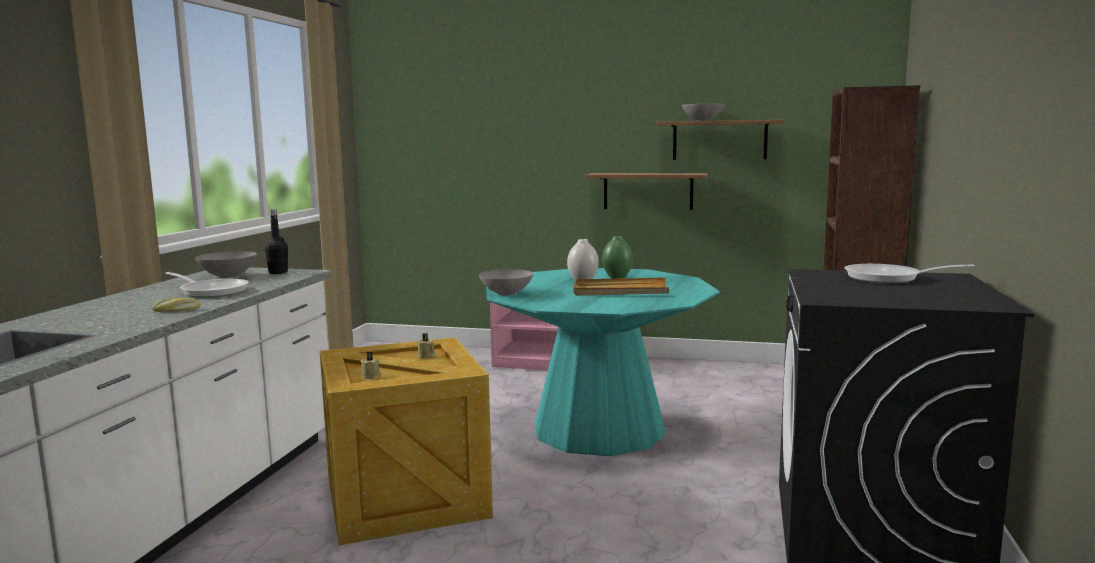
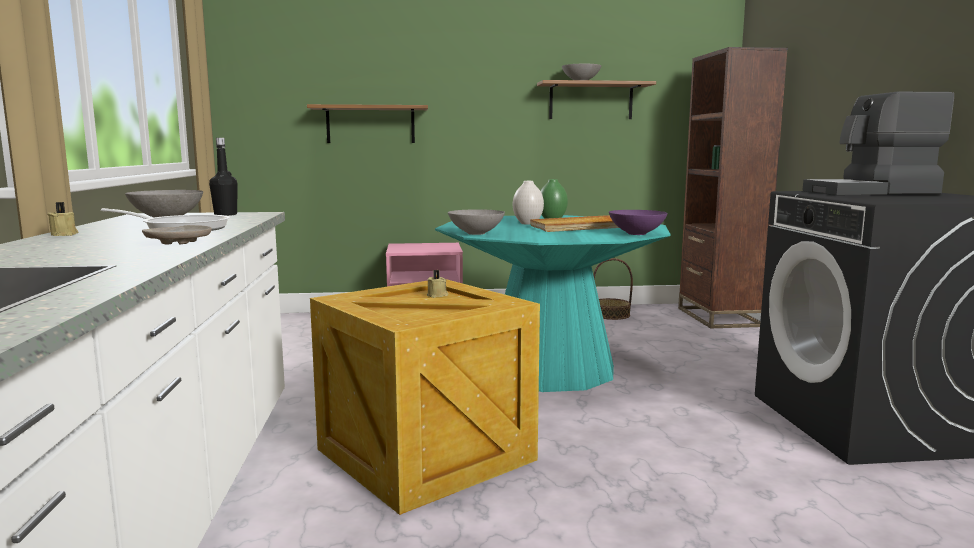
camera: 20 degrees left, 0 degrees up
bread [152,298,201,312] -> beige plate [142,225,212,245]
beige candle [361,352,381,379] -> beige candle moved to [47,202,79,236]
shelf [585,173,708,210] -> shelf moved to [307,104,428,143]
frying pan [845,264,975,284] -> coffee machine [802,92,954,195]
none -> basket [593,258,633,320]
none -> purple bowl [609,210,667,235]

